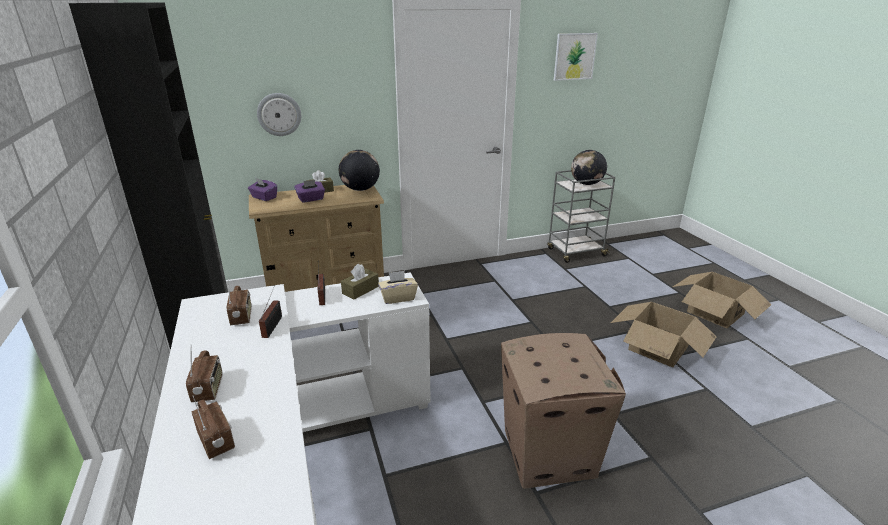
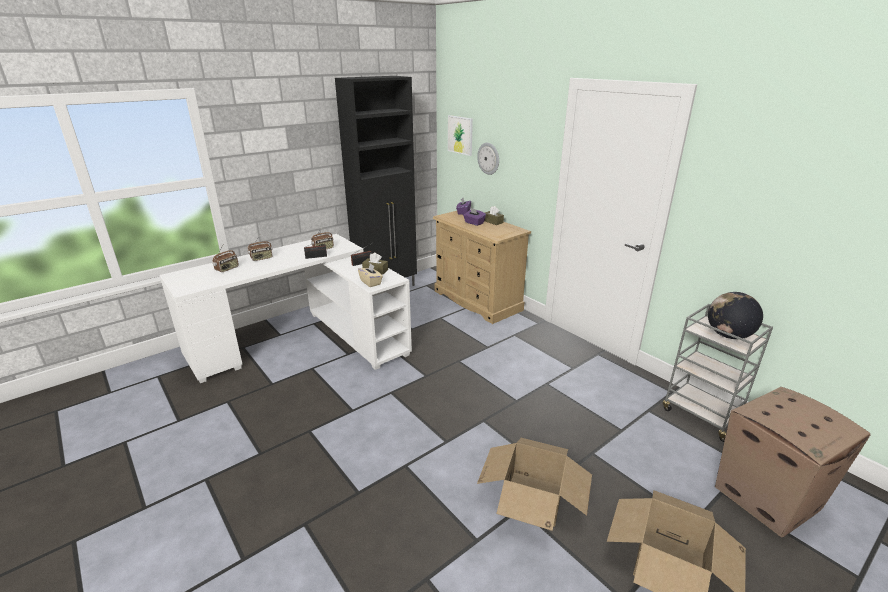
camera: 70 degrees right, 0 degrees up
globe [339,150,380,191] -> none
cardboard box [501,333,626,489] -> cardboard box moved to [715,387,871,538]
picture [554,33,598,81] -> picture moved to [448,115,473,156]

